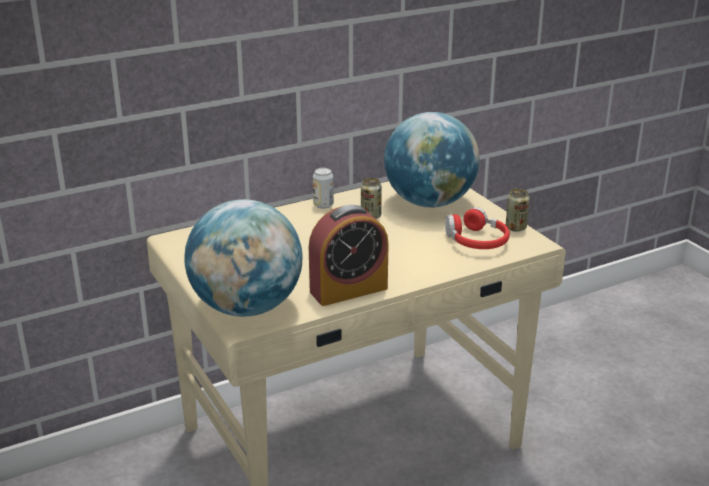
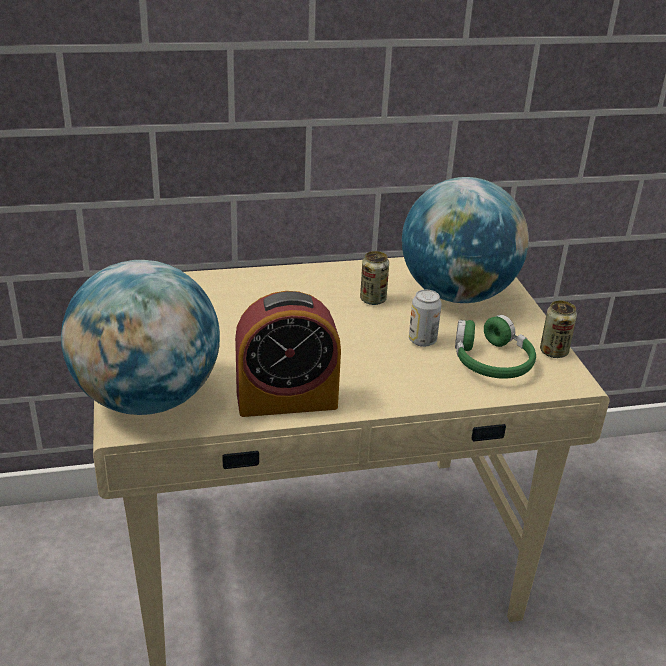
camera: 15 degrees right, 5 degrees up
can [313,168,334,209] -> can moved to [409,290,442,347]
red headphones [445,207,510,249] -> green headphones [455,315,536,379]

